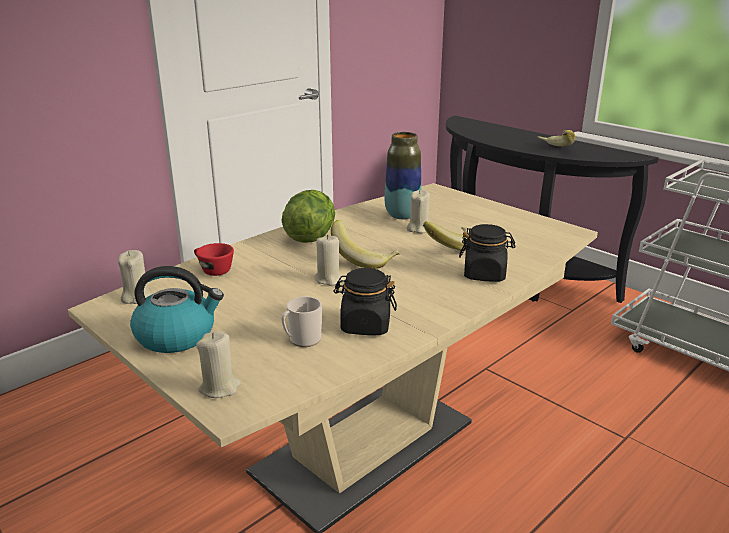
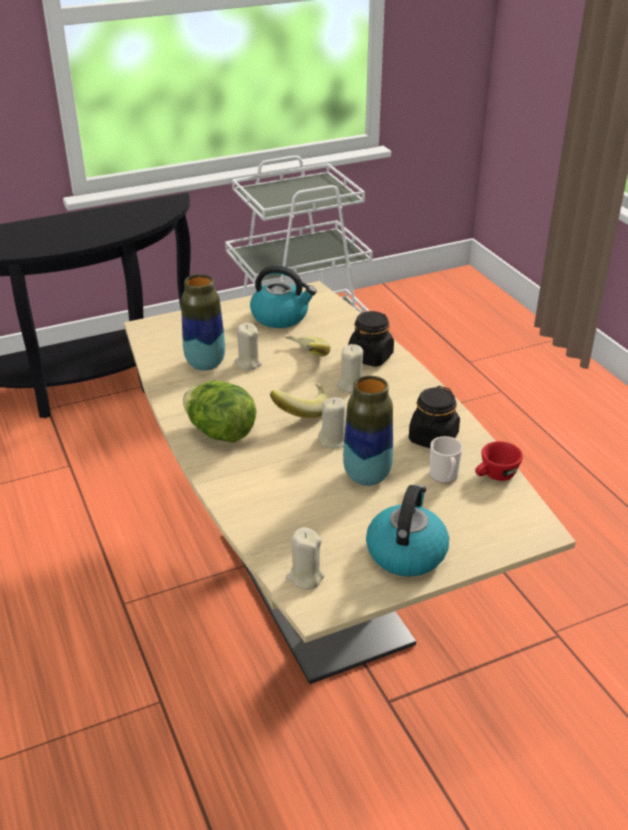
camera: 70 degrees left, 10 degrees up
red cup [194,243,234,276] -> red cup moved to [475,441,523,481]
beige candle [196,331,241,398] -> beige candle moved to [337,344,363,393]
banana [537,130,575,146] -> none
none -> kettle [250,266,317,328]
none -> vase [343,376,393,486]

